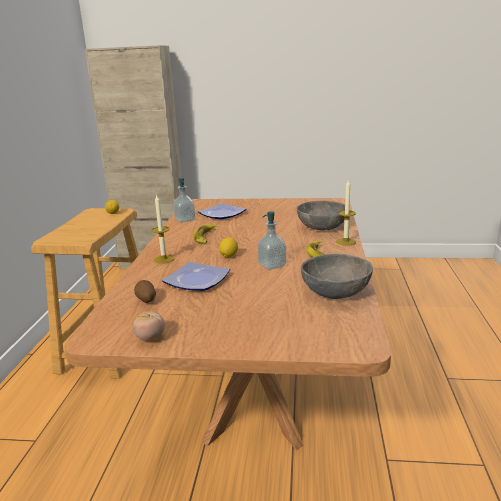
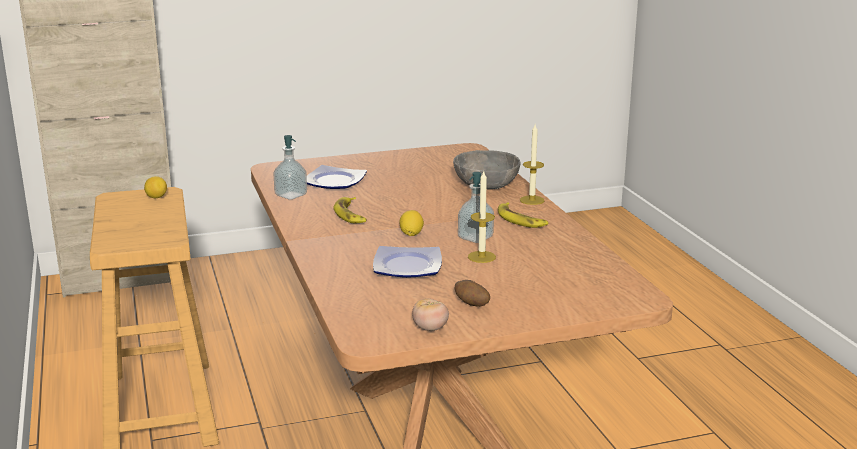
camera: 25 degrees left, 0 degrees up
potato [134,280,156,303] -> potato moved to [455,280,490,307]
candle [152,194,175,264] -> candle moved to [468,172,496,263]
grey bowl [301,253,373,299] -> none

